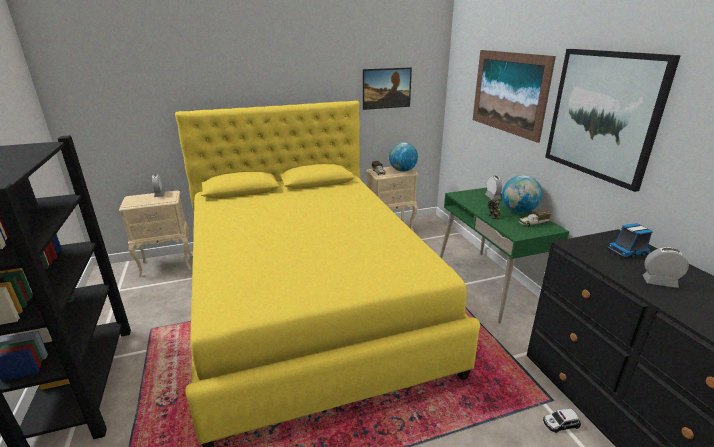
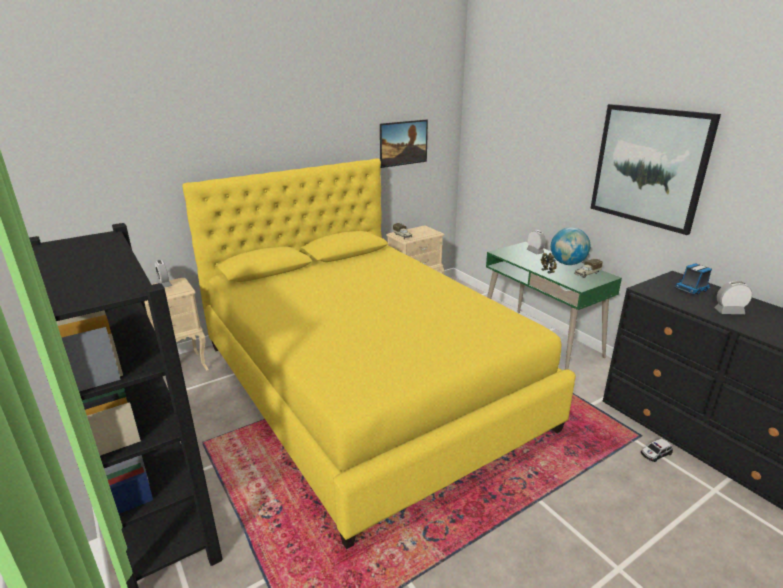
camera: 15 degrees left, 0 degrees up
globe [389,142,418,172] -> none
picture [473,50,556,143] -> none

